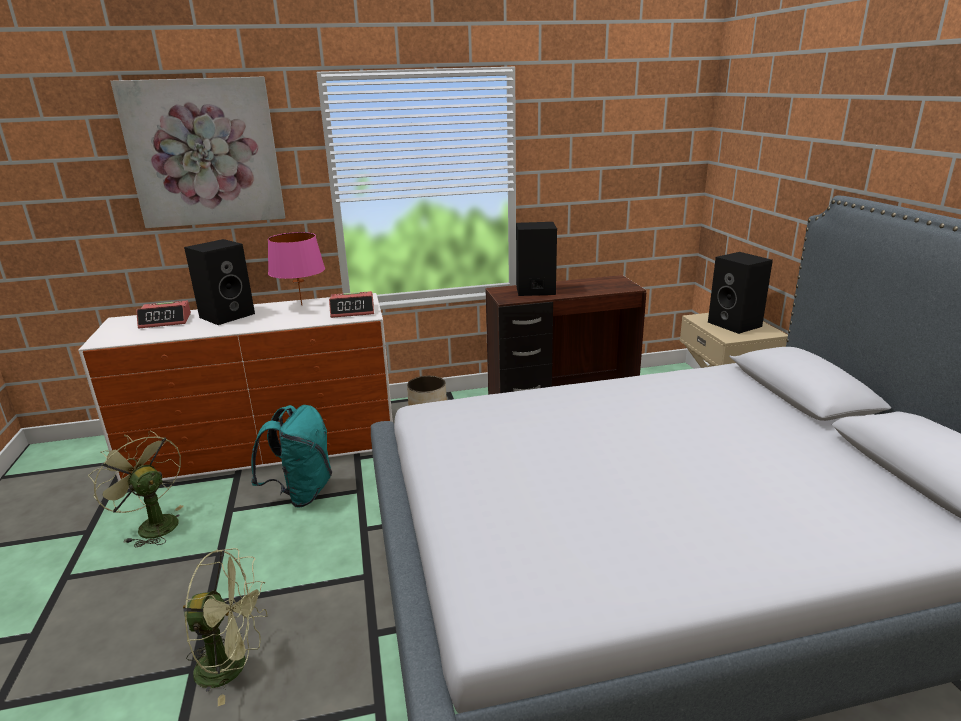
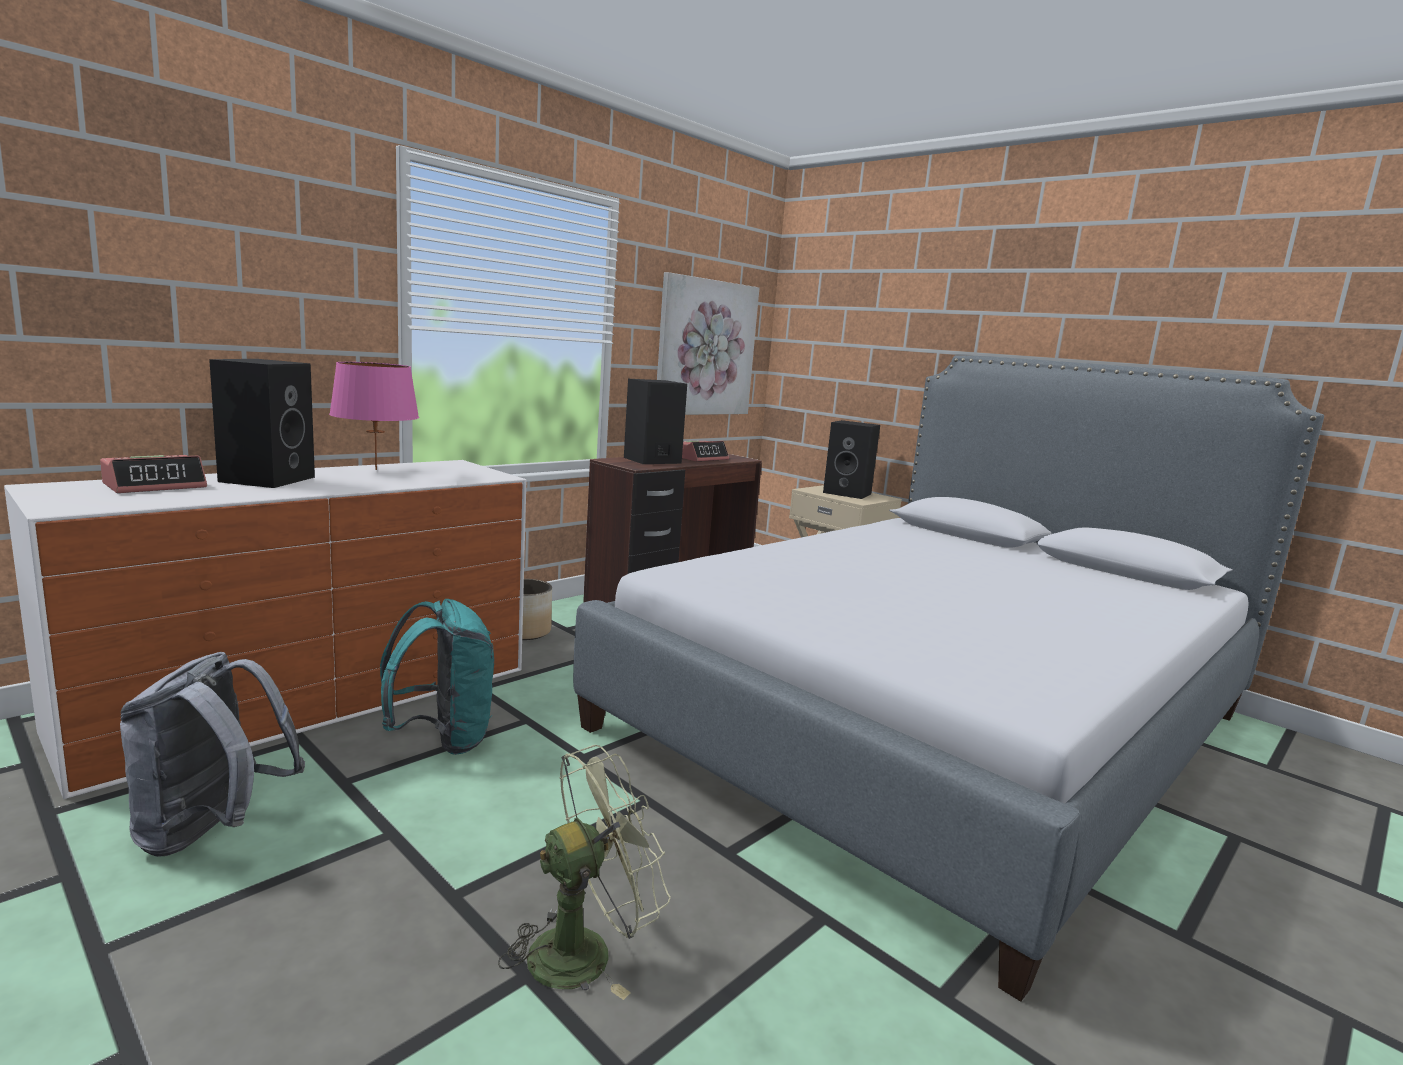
camera: 35 degrees left, 10 degrees down
green fan [88,431,183,547] -> grey backpack [120,652,305,857]
picture [110,77,285,228] -> picture moved to [657,272,759,415]
alarm clock [329,291,374,318] -> alarm clock moved to [682,441,729,461]

